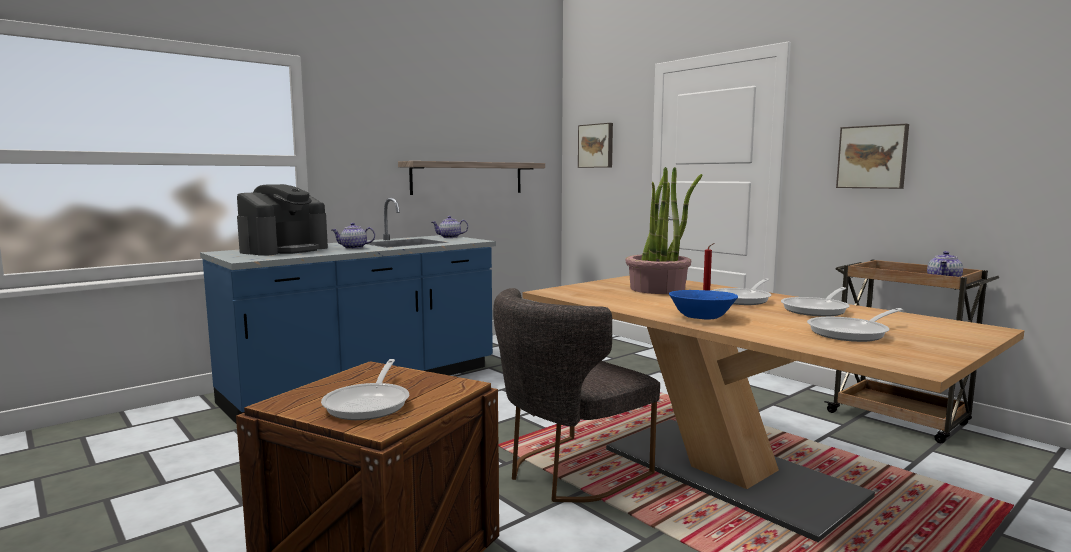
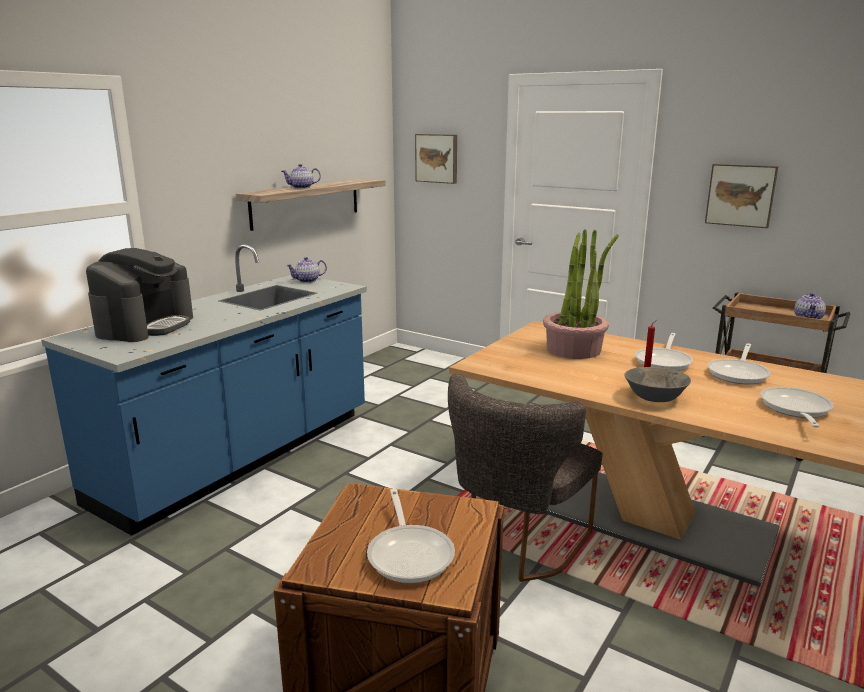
camera: 15 degrees left, 10 degrees up
teapot [332,223,375,249] -> teapot moved to [282,164,321,189]
blue bowl [669,290,738,320] -> grey bowl [624,367,691,402]
frying pan [807,308,903,342] -> frying pan turned 150 degrees clockwise [760,387,834,428]

